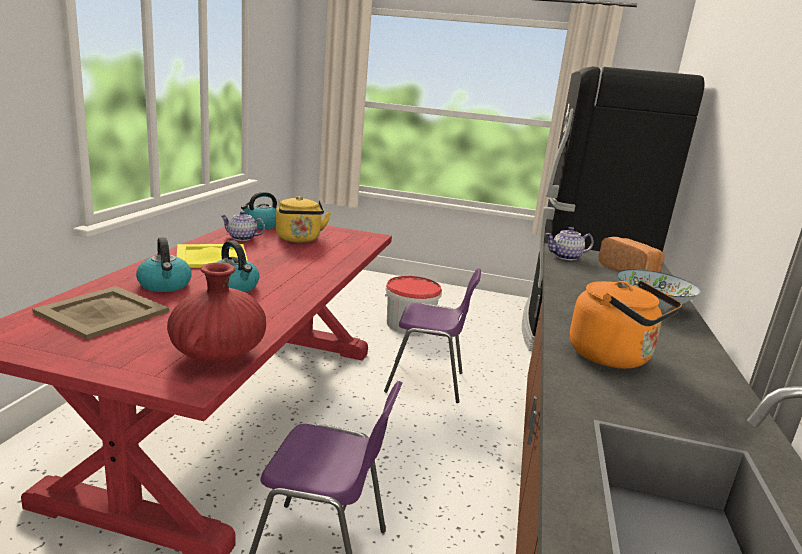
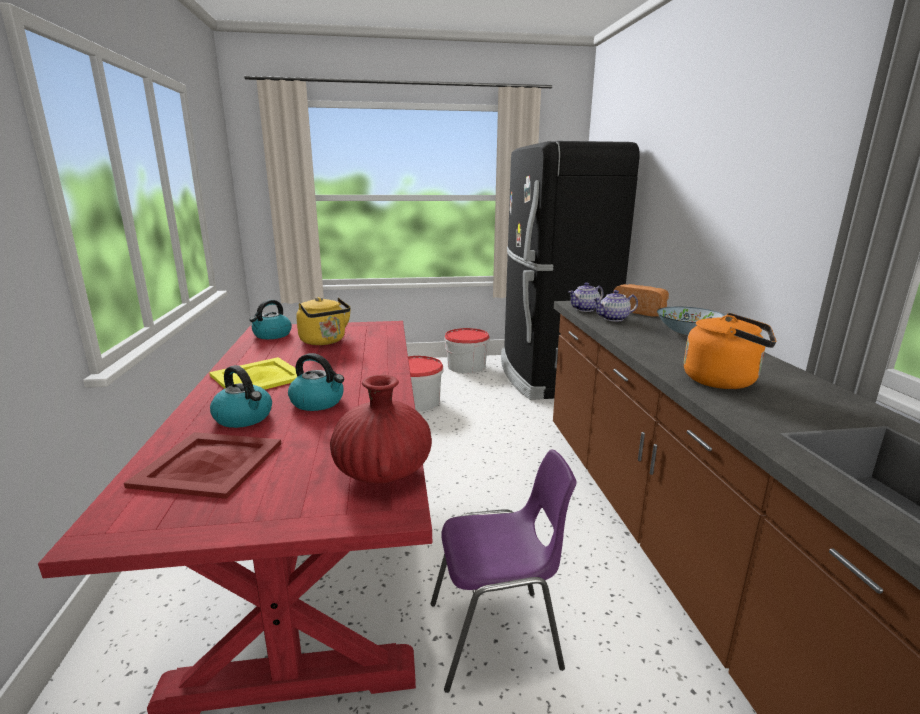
camera: 20 degrees left, 0 degrees up
beige tray [32,286,169,339] -> red tray [124,432,281,499]
teapot [221,211,265,241] -> teapot moved to [593,290,638,322]
purple chair [384,268,481,403] -> none
none -> bucket [444,328,490,373]

